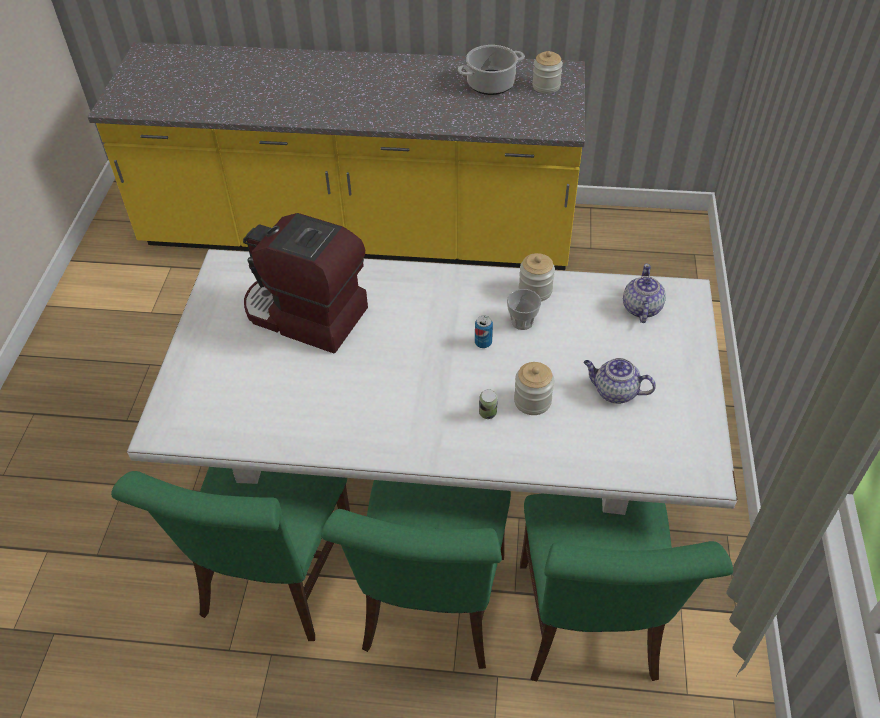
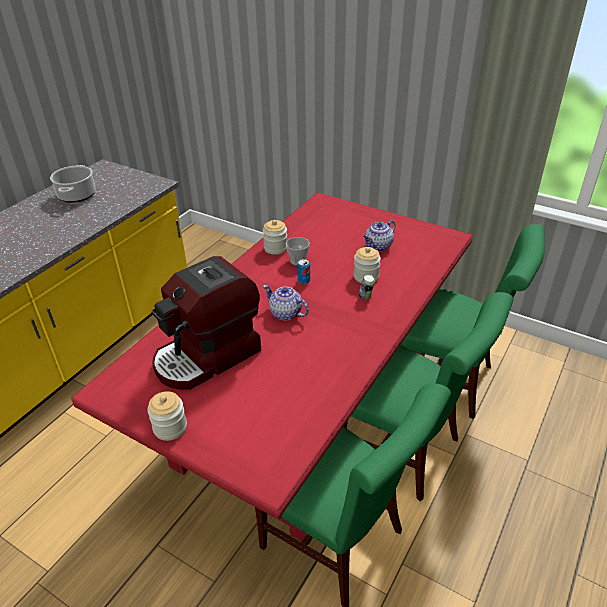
camera: 65 degrees left, 10 degrees down
white dining table [127,249,737,515] -> red dining table [71,192,473,545]
jar [532,51,563,94] -> jar moved to [147,391,187,441]
teapot [623,264,666,323] -> teapot moved to [263,285,309,321]

